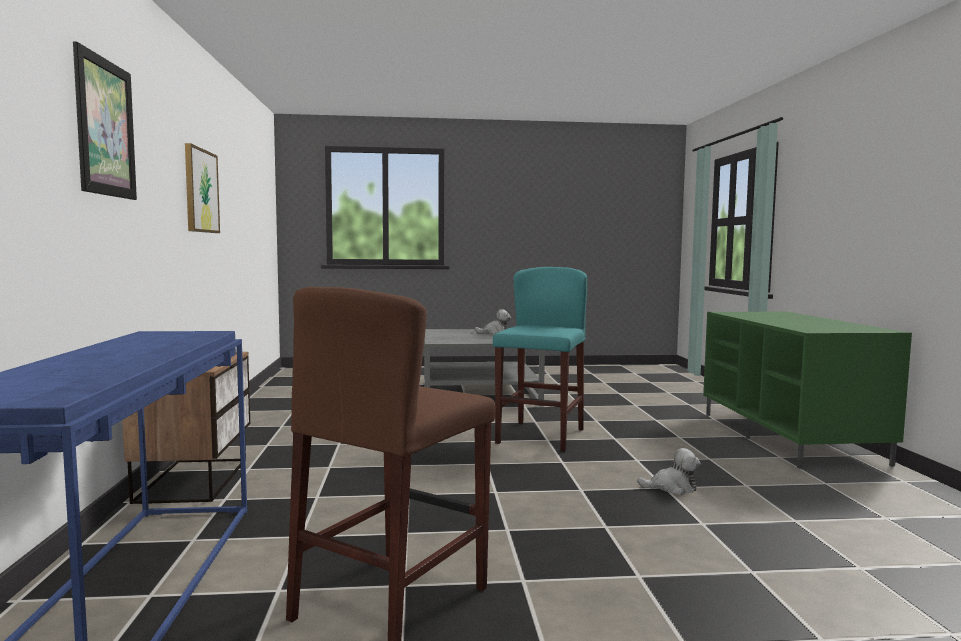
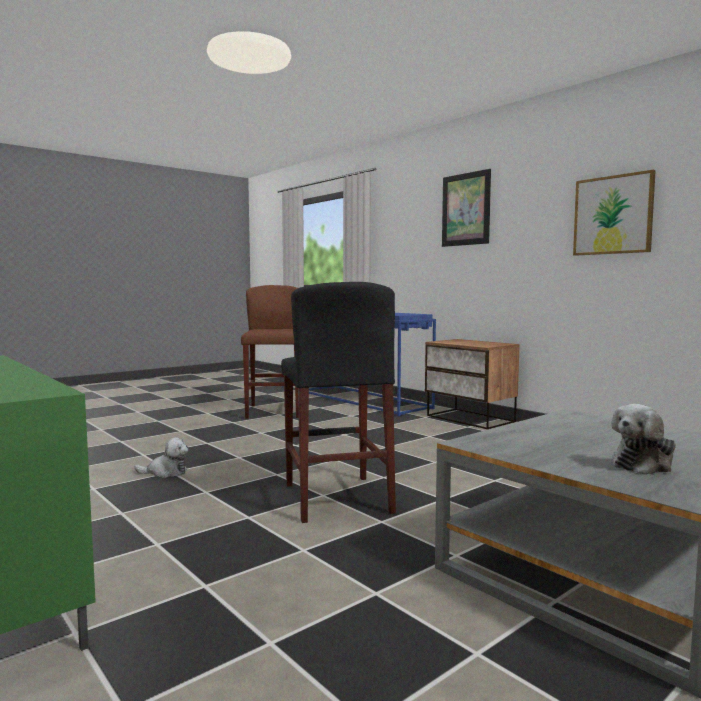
camera: 145 degrees right, 0 degrees up
turquoise stool [493,267,587,452] -> black stool [281,282,396,523]
plush toy [637,448,701,495] -> plush toy turned 150 degrees counterclockwise [135,437,188,478]

